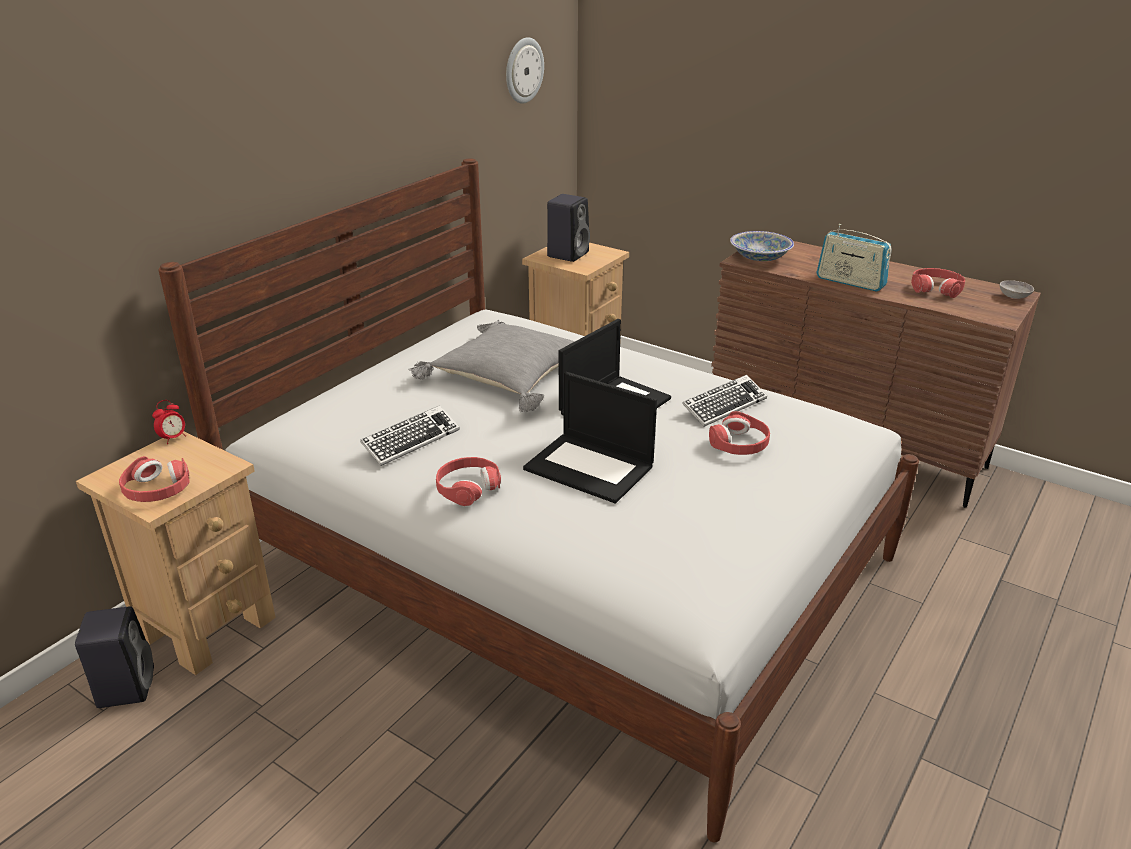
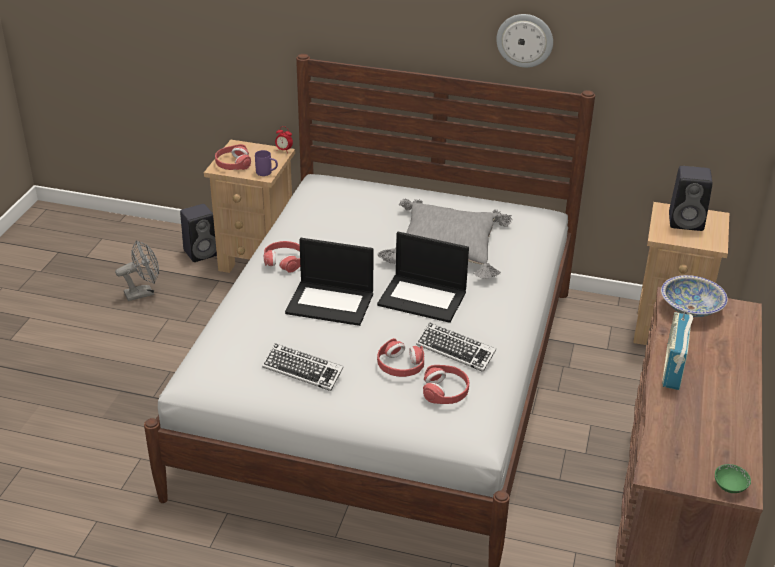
camera: 70 degrees right, 5 degrees up
keyboard [360,405,460,466] -> keyboard moved to [262,343,344,391]
wall clock [506,37,544,104] -> wall clock moved to [496,14,553,68]
laptop [523,372,657,503] -> laptop turned 90 degrees counterclockwise [285,238,374,326]
red headphones [911,268,965,298] -> red headphones moved to [423,365,469,404]
grey bowl [1000,280,1034,299] -> green bowl [715,464,751,493]
none -> grey fan [115,240,159,301]
none -> purple mug [255,150,278,176]

